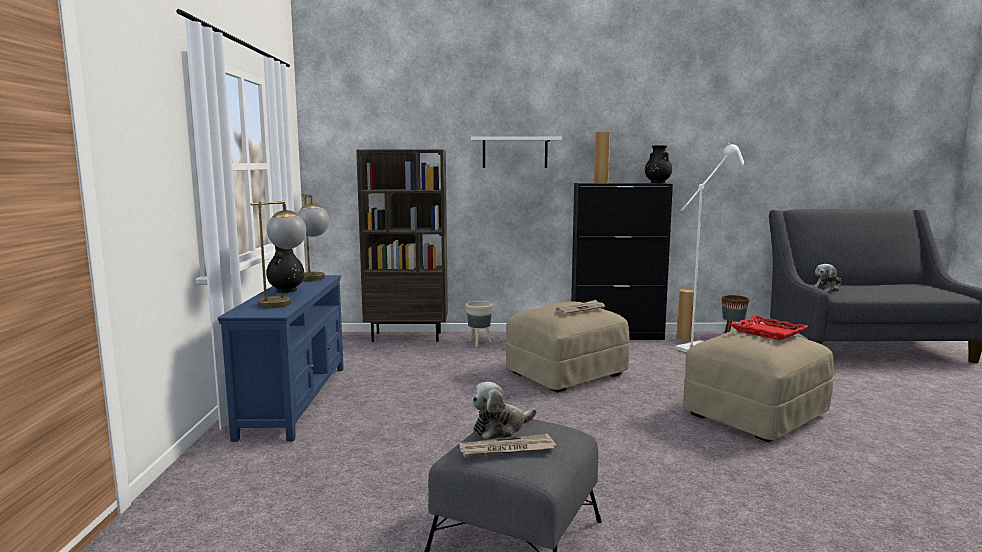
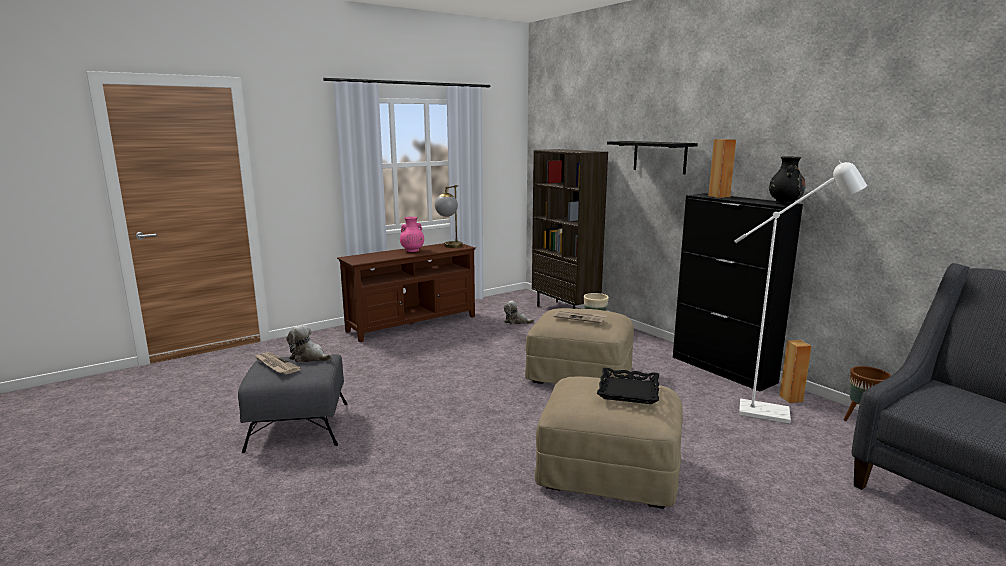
camera: 55 degrees right, 5 degrees up
blue tv stand [218,275,344,442] -> brown tv stand [337,243,476,342]
table lamp [250,201,306,308] -> none
black vase [266,246,304,293] -> pink vase [400,217,424,252]
white shelf [471,137,562,168] -> black shelf [607,141,698,174]
red tray [730,315,808,340] -> black tray [597,368,659,404]
plush toy [814,264,841,292] -> plush toy moved to [504,300,535,325]

